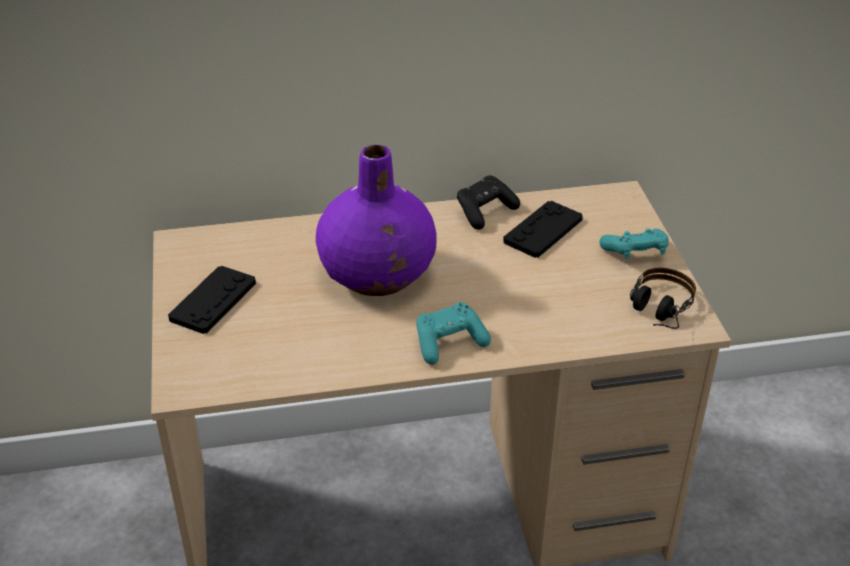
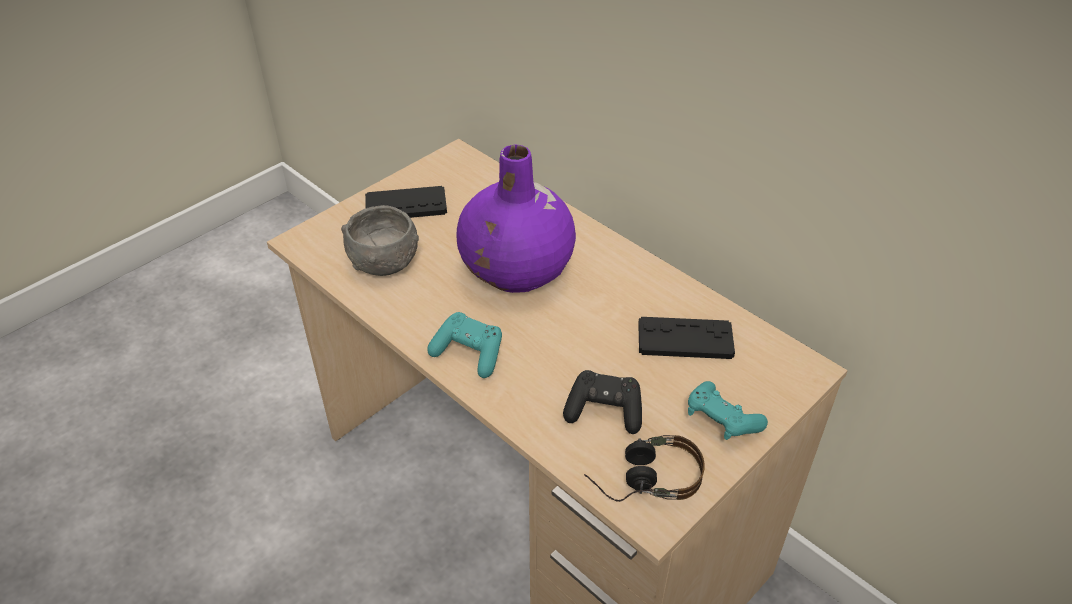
camera: 55 degrees right, 5 degrees up
black game controller [457,175,520,230] -> black game controller moved to [563,370,642,434]
none -> grey bowl [341,205,419,276]

